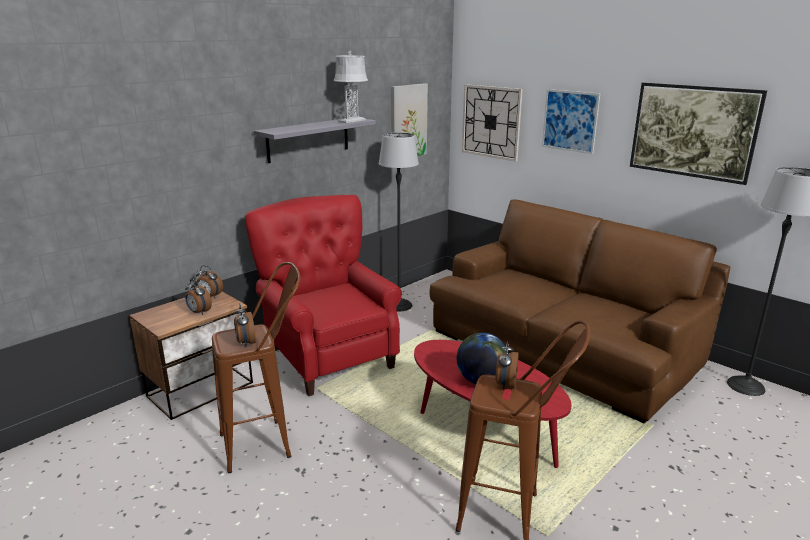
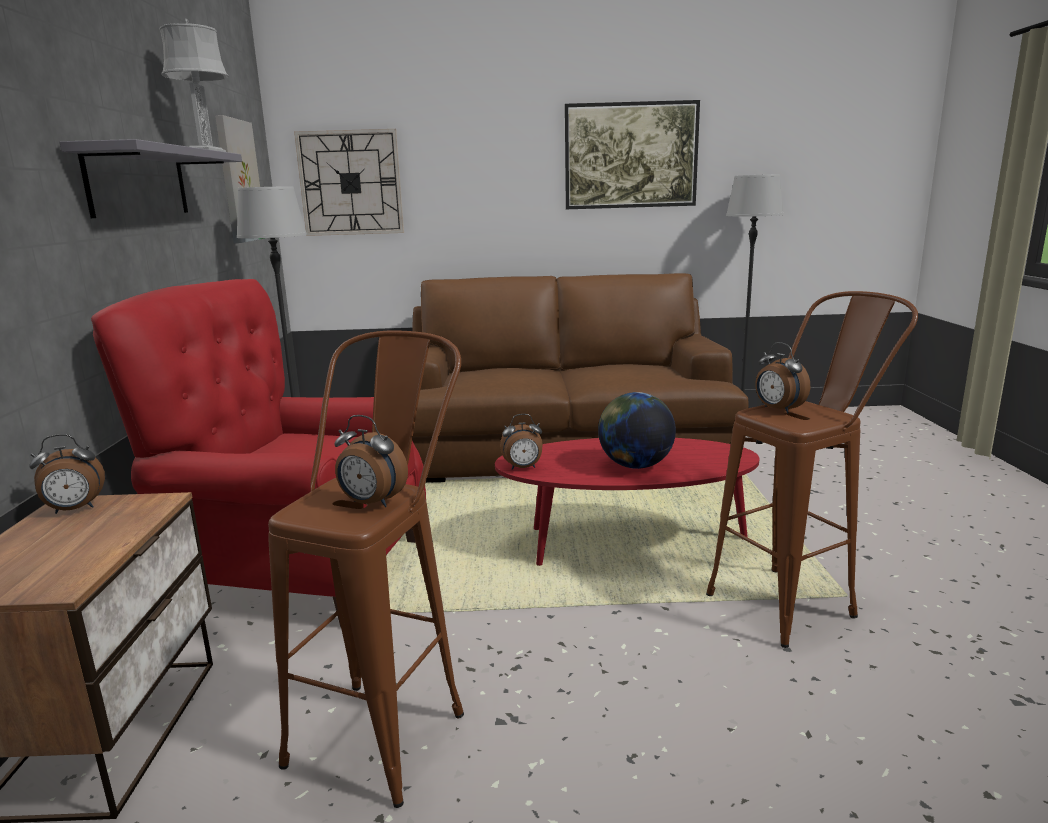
camera: 45 degrees left, 5 degrees down
alarm clock [185,279,212,315] -> alarm clock moved to [500,414,543,470]
picture [542,89,600,154] -> none

